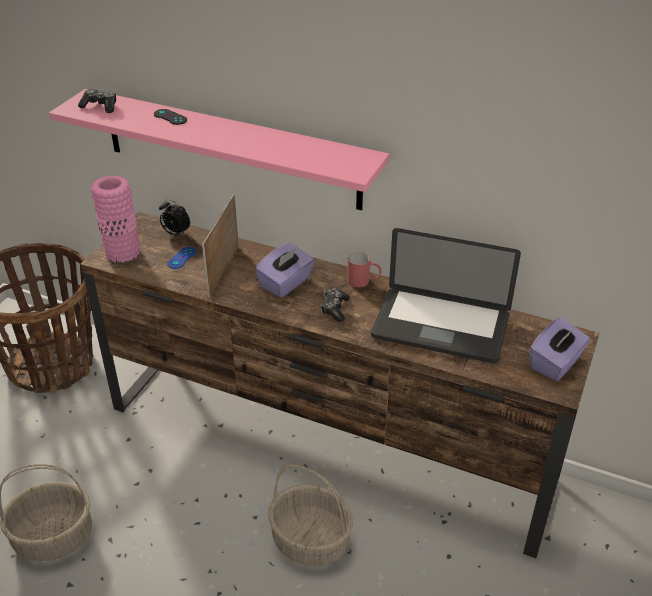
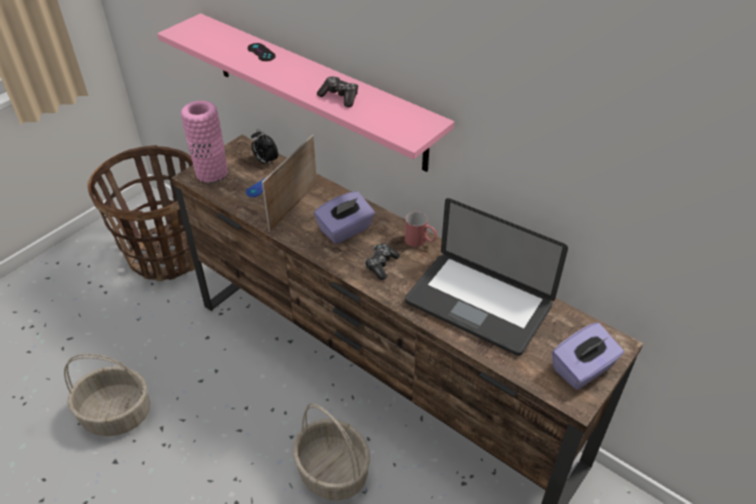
camera: 15 degrees right, 5 degrees up
game controller [78,89,116,113] -> game controller moved to [317,76,358,107]

